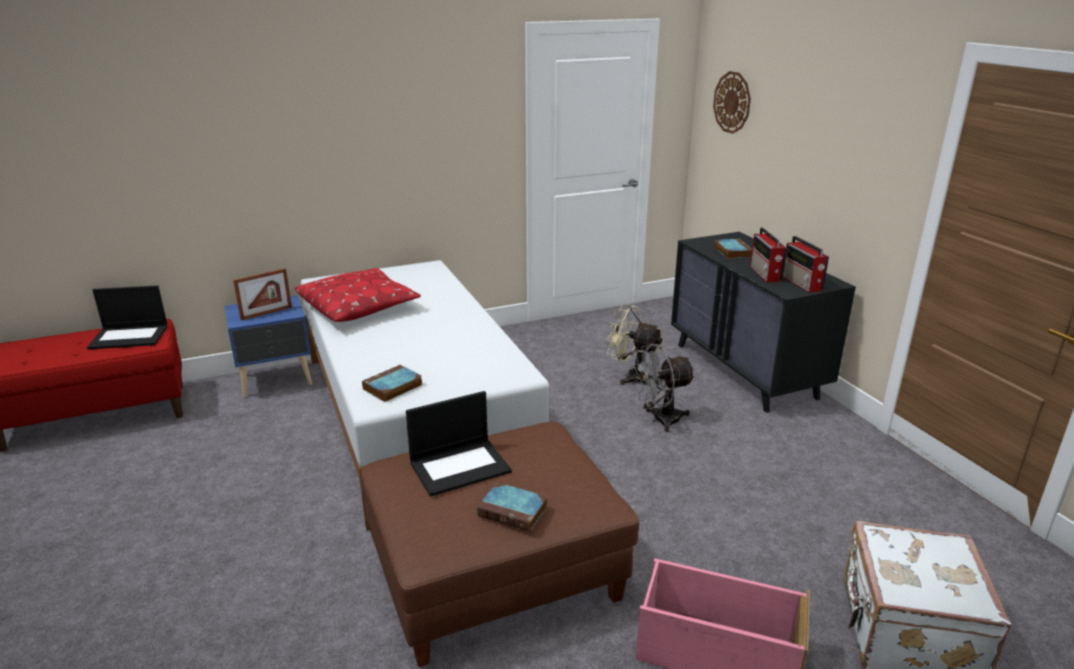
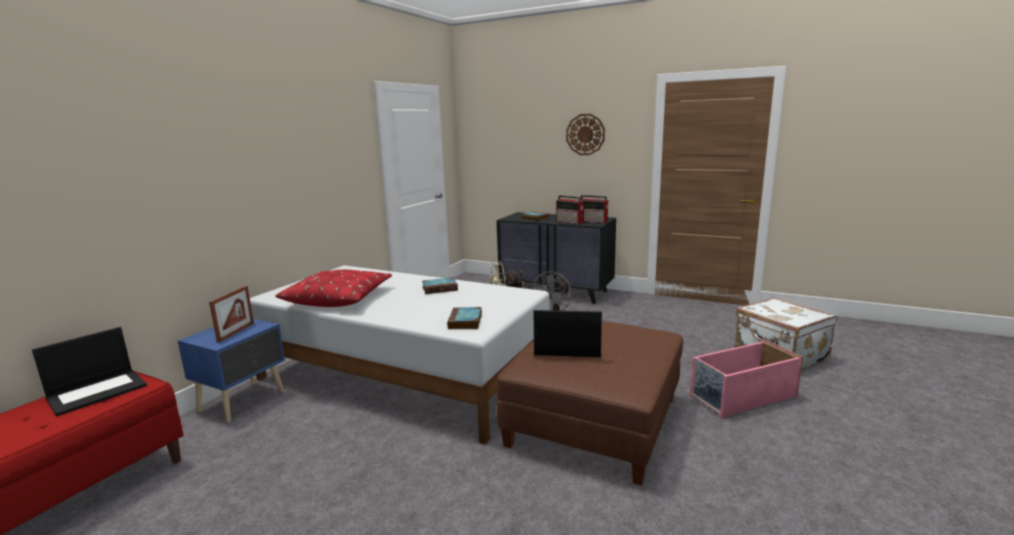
camera: 40 degrees left, 10 degrees down
laptop [406,391,512,497] -> laptop turned 105 degrees counterclockwise [533,310,602,357]
book [477,482,548,532] -> book moved to [422,277,458,294]
wall clock [713,71,751,134] -> wall clock moved to [566,114,605,155]

